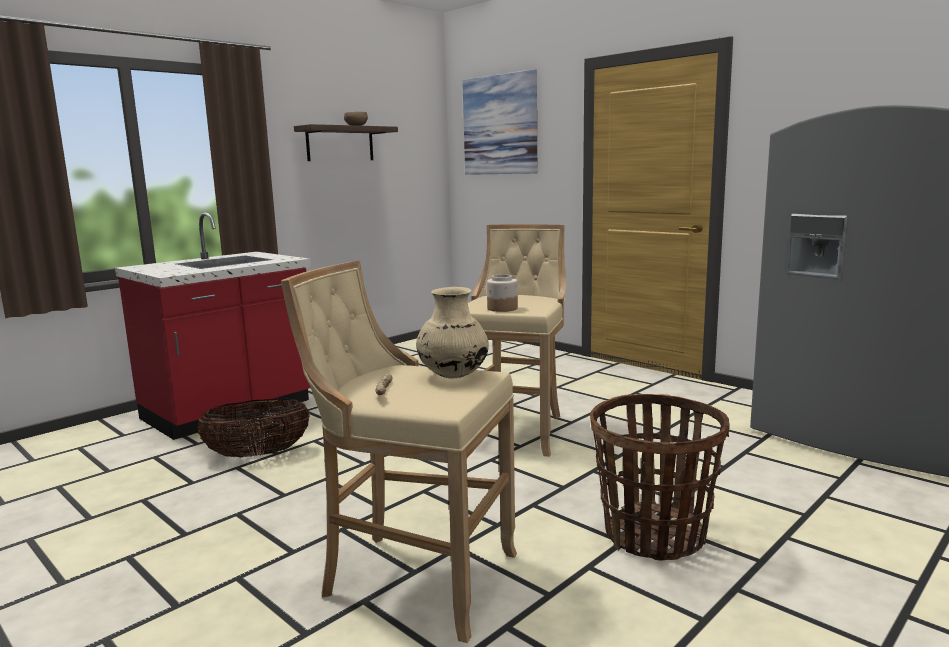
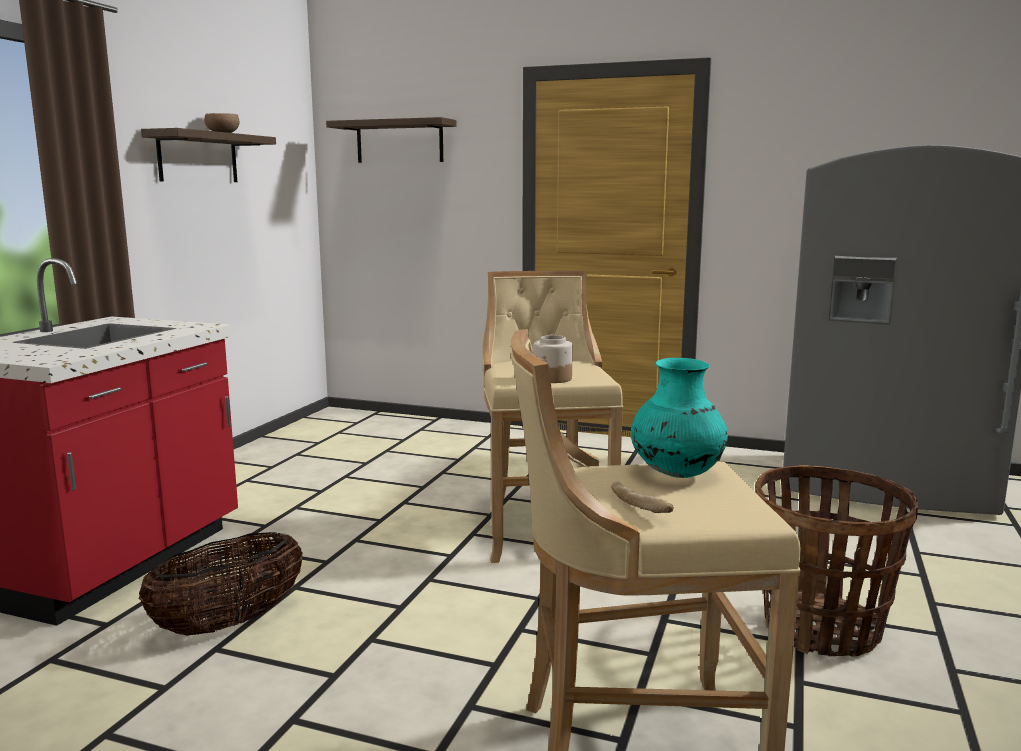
camera: 25 degrees left, 0 degrees up
beige vase [416,287,489,379] -> turquoise vase [631,358,728,478]
picture [462,69,537,175] -> shelf [326,117,456,163]

